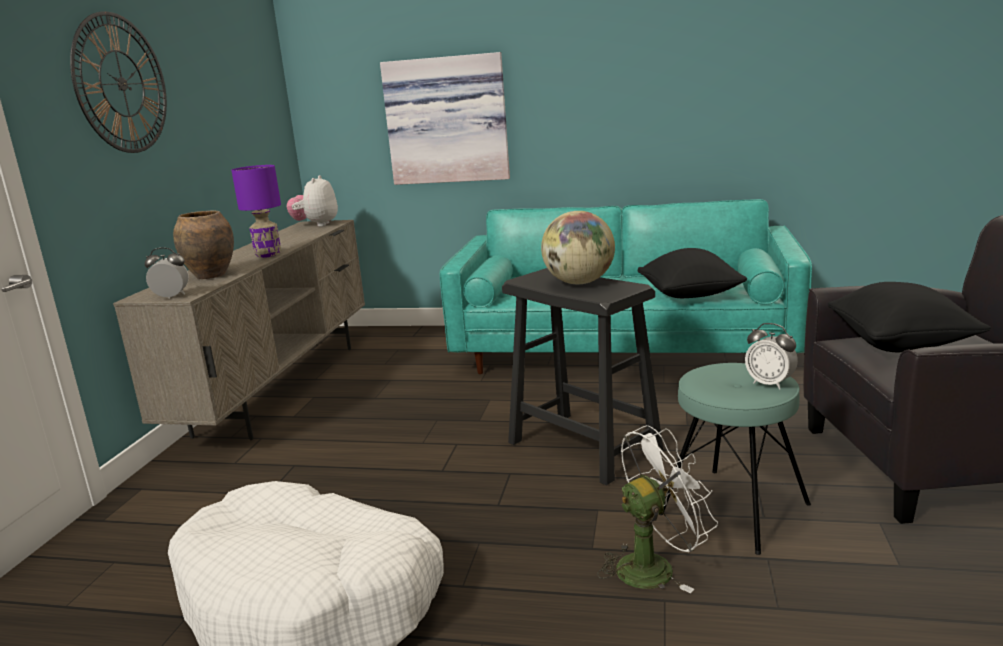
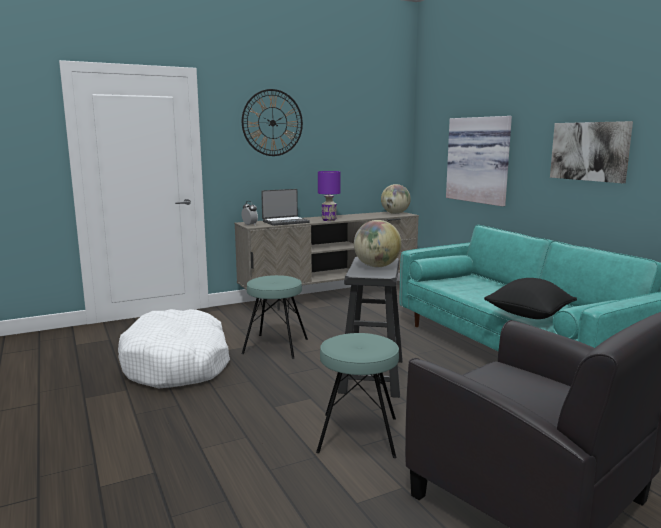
camera: 50 degrees right, 5 degrees down
brown vase [173,210,234,279] -> laptop [261,189,310,226]
plush toy [287,175,338,227] -> globe [381,184,411,214]
white fan [597,425,718,593] -> none
alarm clock [745,323,798,390] -> none
black pillow [828,282,991,352] -> none
none -> turquoise stool [242,275,308,359]
none -> picture [550,121,633,183]

